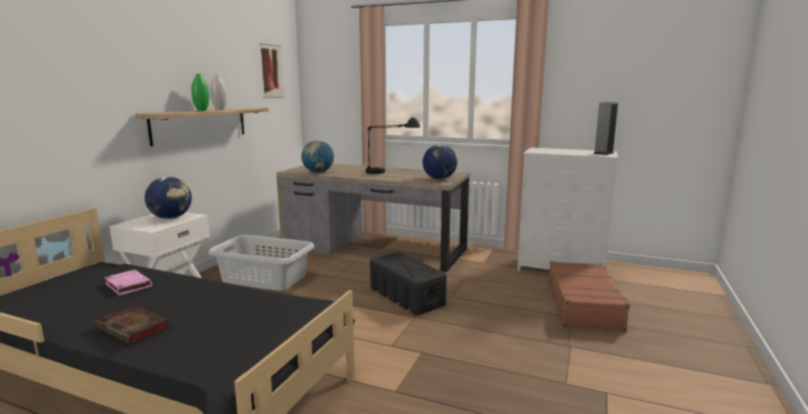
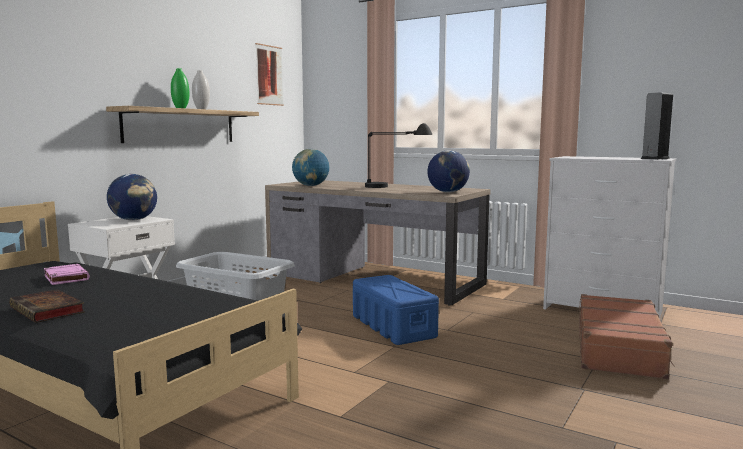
camera: 10 degrees right, 5 degrees down
black storage box [370,252,447,315] -> blue storage box [353,275,439,345]

